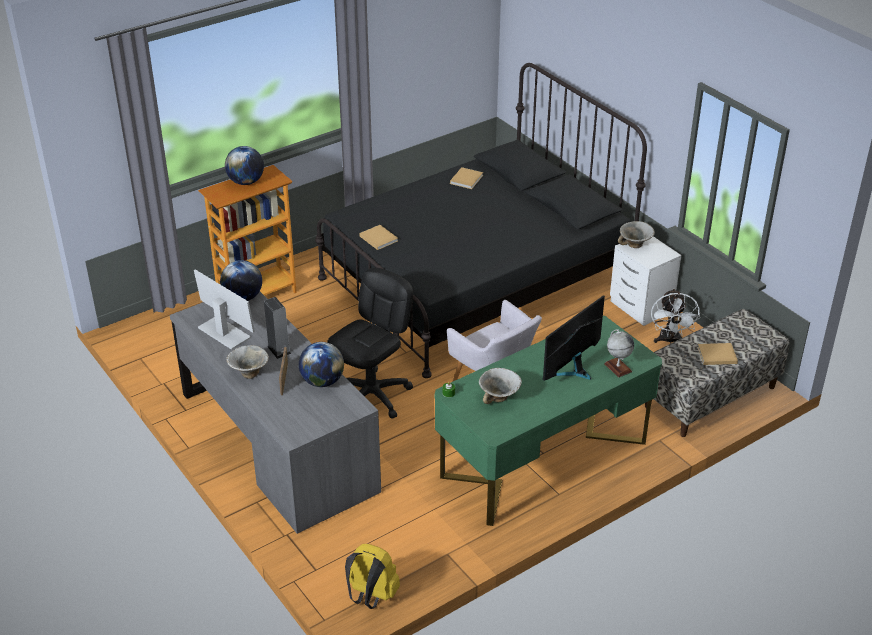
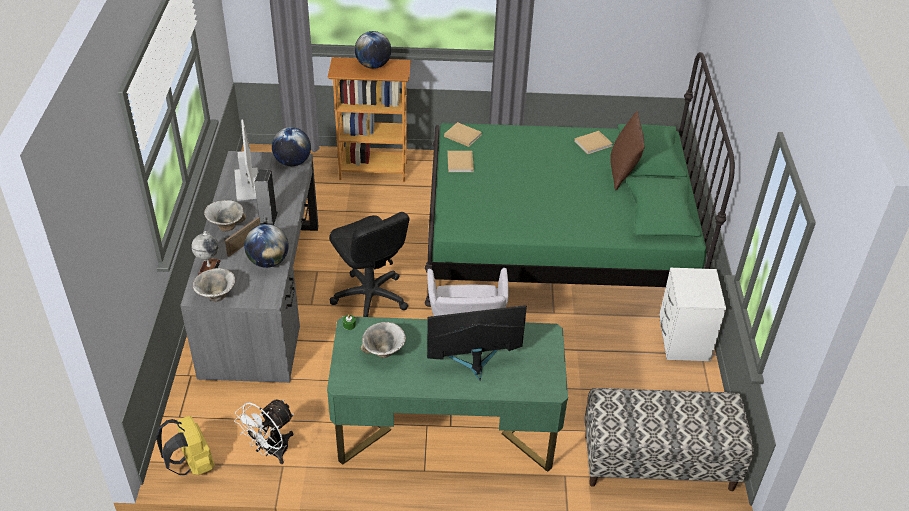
camera: 35 degrees right, 5 degrees up
black bed [315,63,647,378] -> green bed [425,52,735,307]
black office chair [327,268,413,419] -> black office chair turned 75 degrees clockwise [329,212,410,317]
globe [604,329,634,377] -> globe moved to [191,231,221,275]
bowl [618,221,655,248] -> bowl moved to [193,268,235,302]
white fan [651,289,700,344] -> white fan moved to [234,399,294,464]
beige book [698,343,738,365] -> beige book moved to [444,122,482,147]
none -> brown pillow [610,111,645,190]

